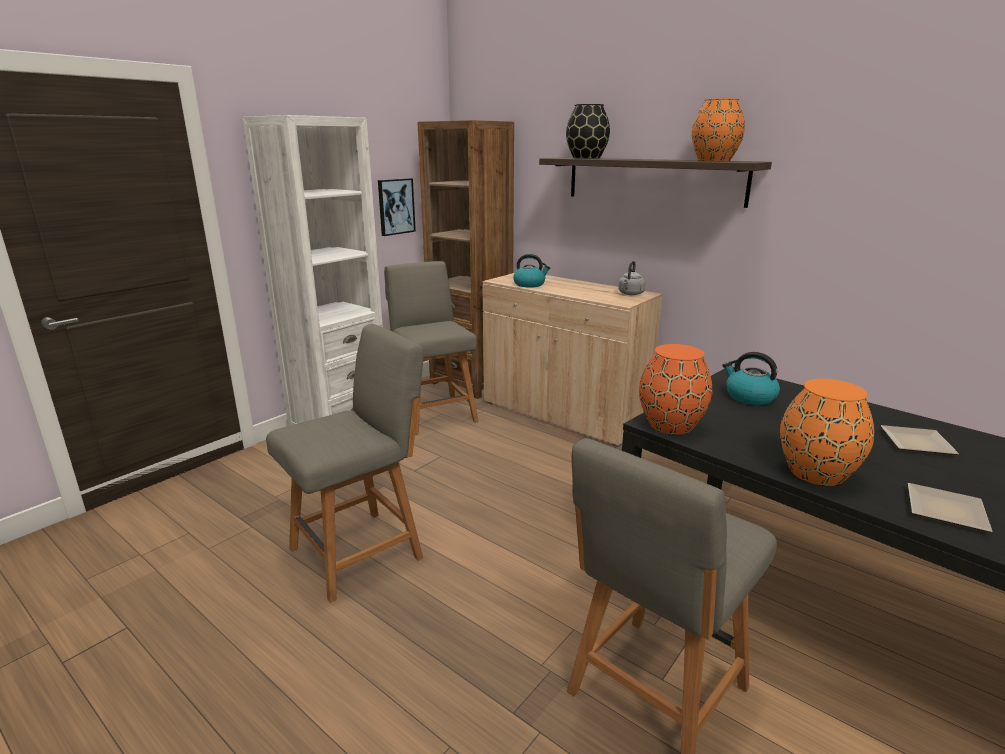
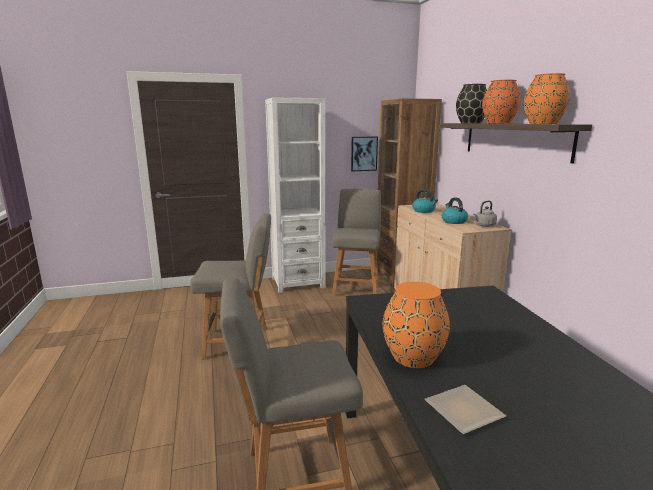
camera: 35 degrees right, 5 degrees down
orange vase [639,344,712,435] -> orange vase moved to [482,80,521,124]
kettle [722,352,780,405] -> kettle moved to [442,198,468,224]
plate [881,425,959,455] -> none

